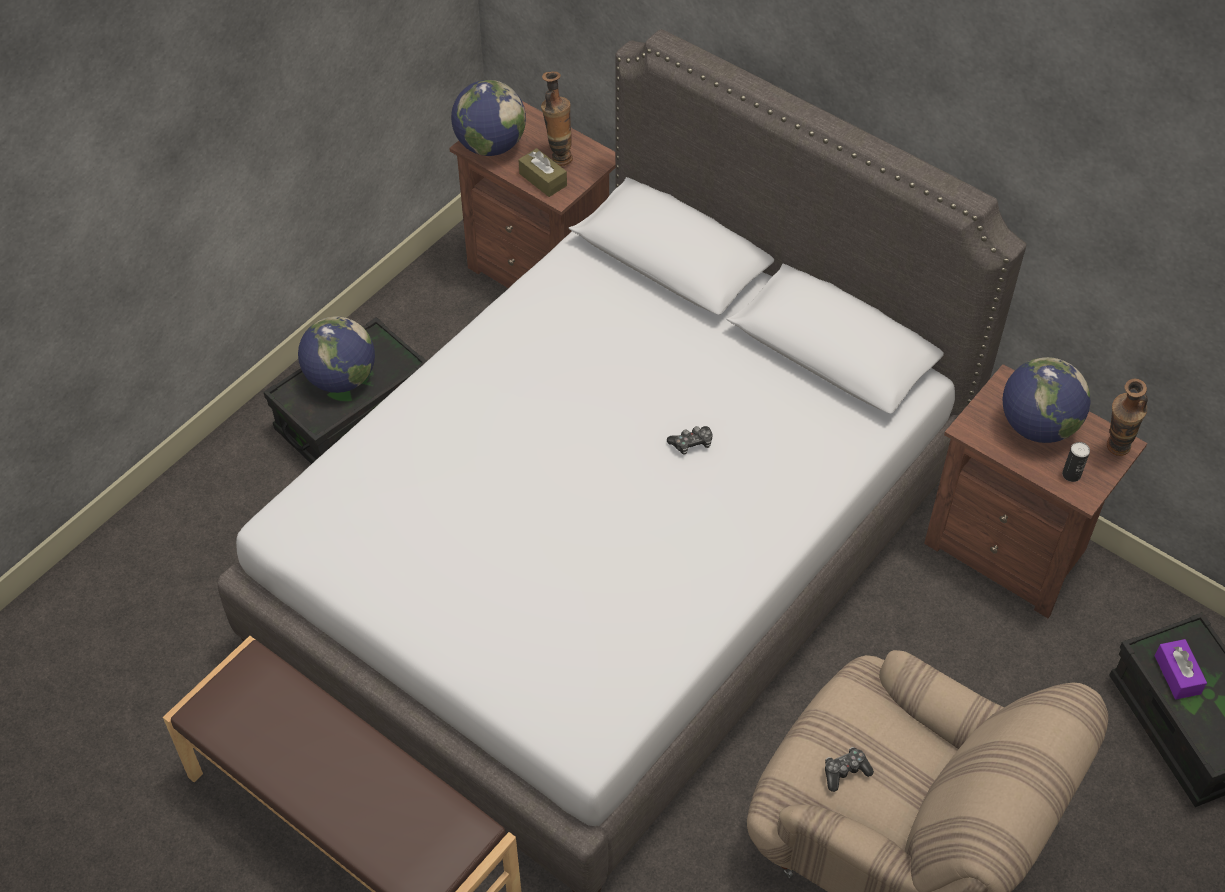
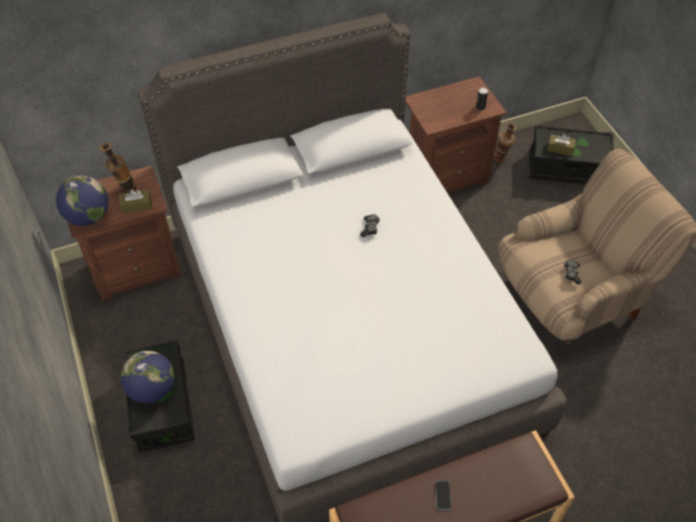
camera: 60 degrees left, 0 degrees up
globe [1003,357,1091,443] -> none
vase [1107,379,1148,456] -> vase moved to [494,123,517,162]
purple tissue box [1155,639,1207,699] -> brown tissue box [547,134,576,156]
none -> phone [435,481,451,510]

